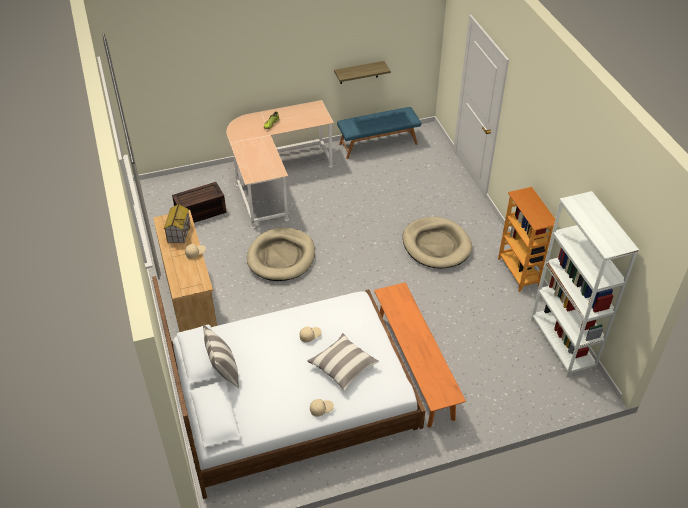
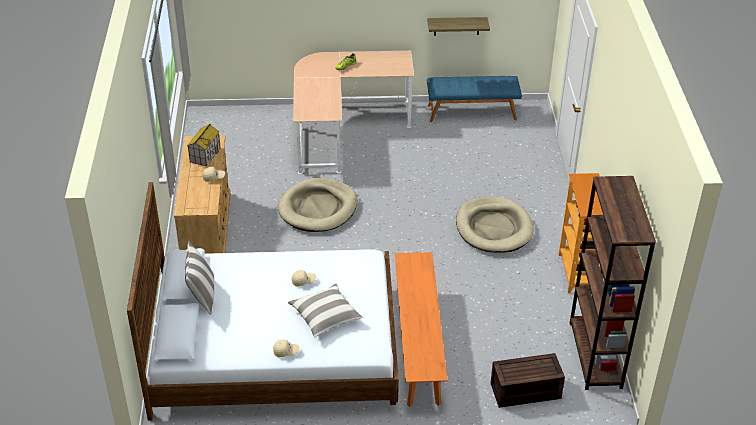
camera: 15 degrees right, 5 degrees down
brown storage box [172,182,227,223] -> brown storage box moved to [491,353,565,408]
white bookcase [531,191,639,377] -> brown bookcase [569,176,656,390]

